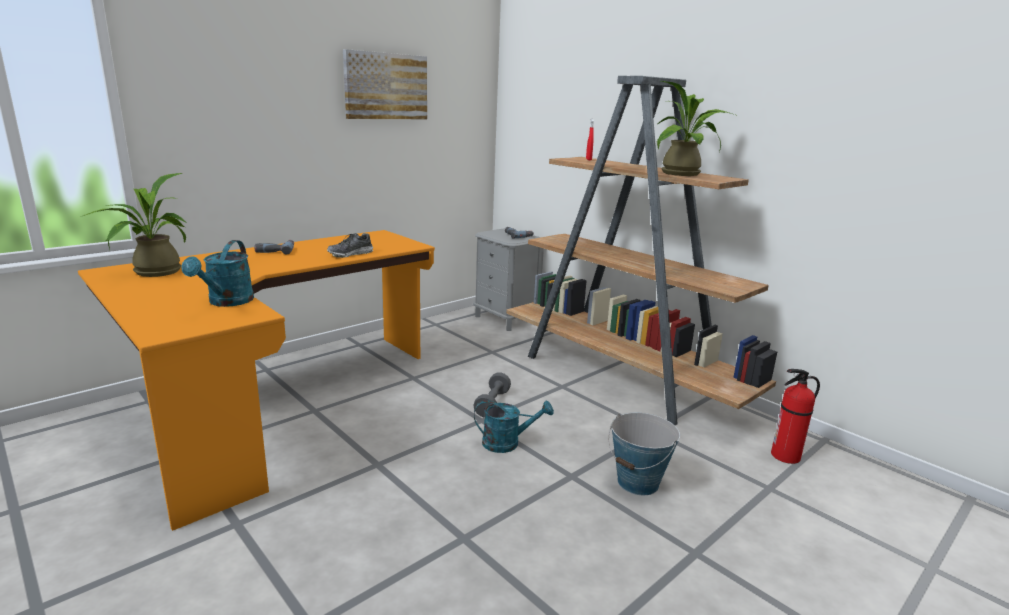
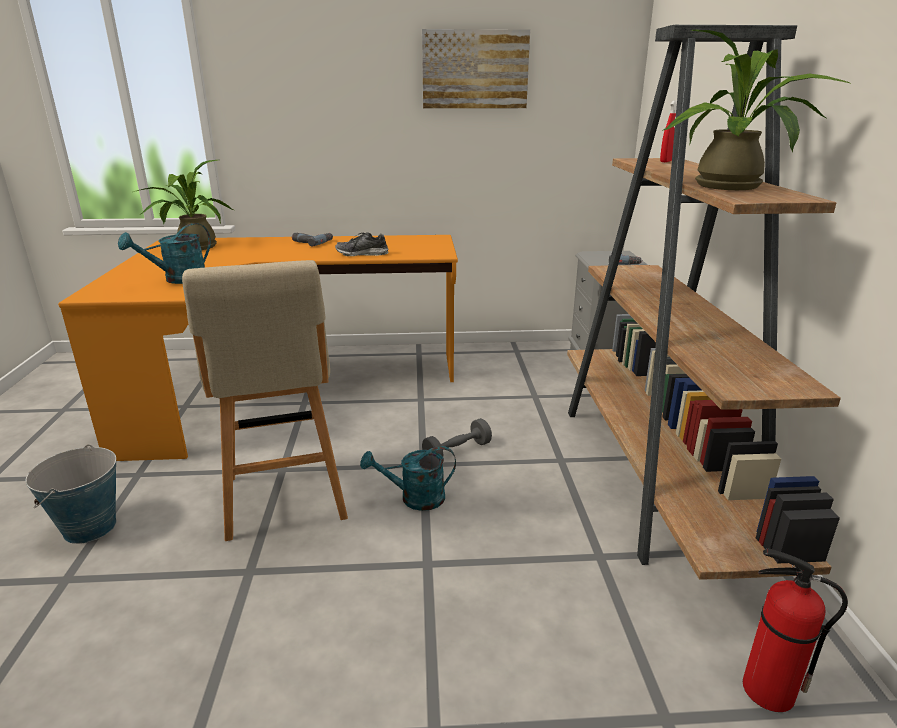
camera: 40 degrees right, 5 degrees up
turquoise watering can [474,400,554,453] -> turquoise watering can turned 135 degrees clockwise [360,446,456,511]
bucket [608,413,680,495] -> bucket moved to [25,444,116,544]
none -> beige stool [182,260,348,541]

